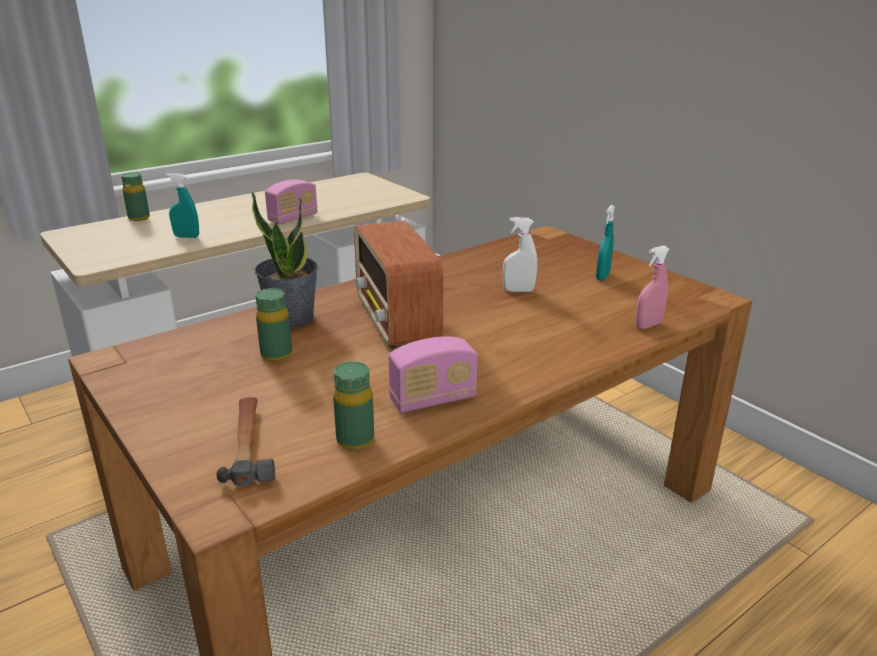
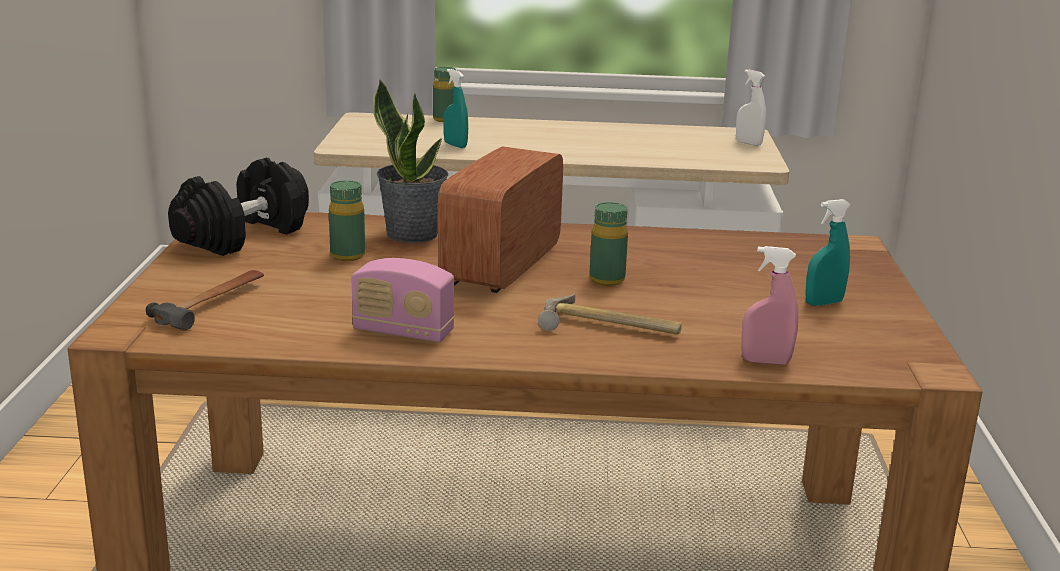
camera: 40 degrees right, 5 degrees down
radio [265,179,318,224] -> none
green bottle [333,362,374,450] -> green bottle moved to [589,202,628,286]
white spray bottle [503,217,537,292] -> white spray bottle moved to [736,69,766,146]
none -> black dumbbell [168,158,309,256]
none -> hammer [538,294,682,334]

